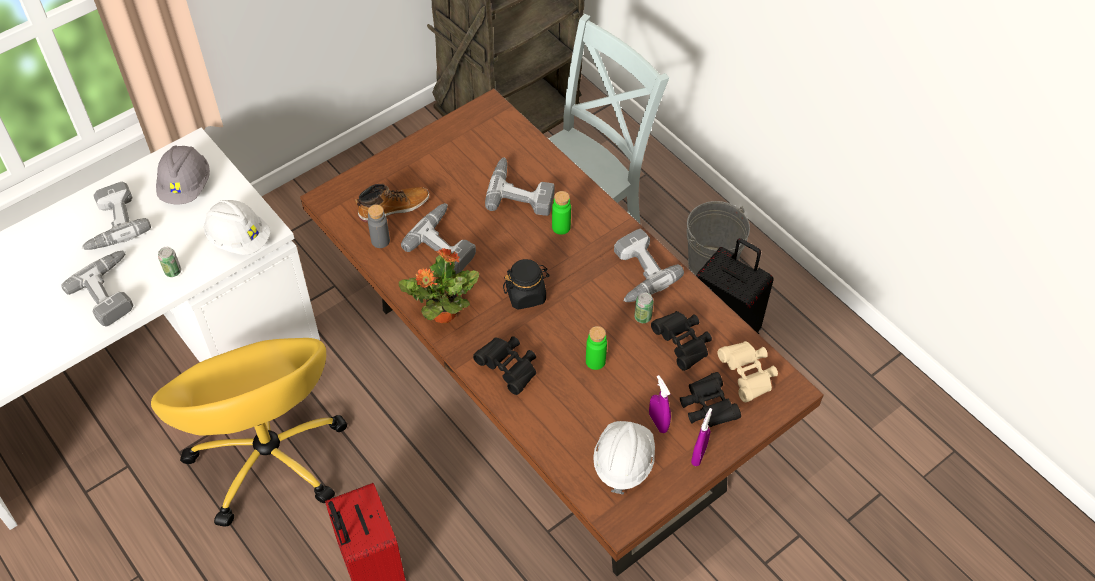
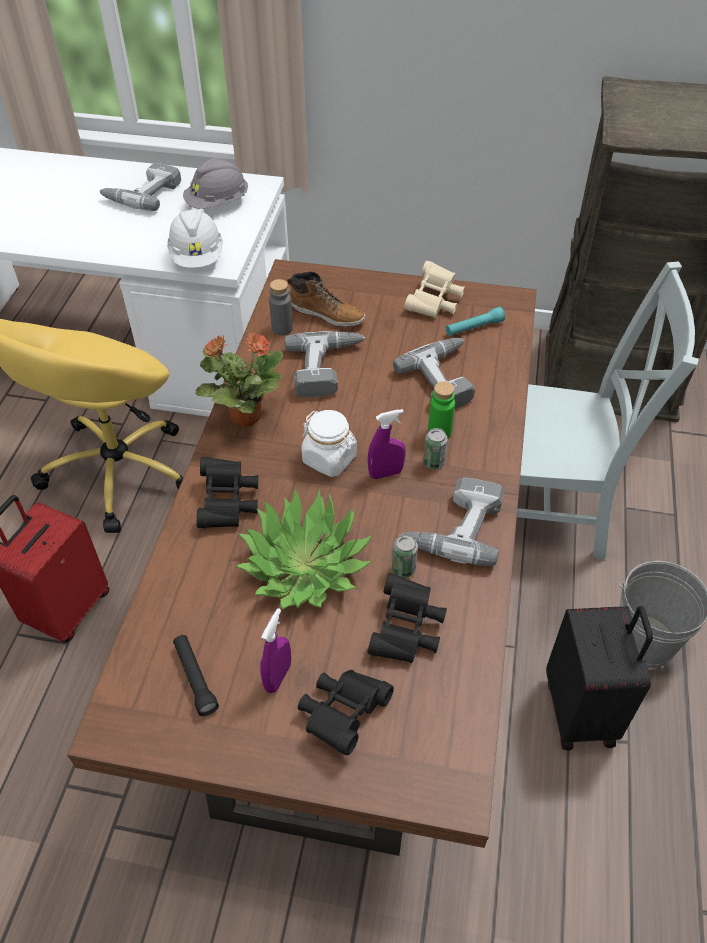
camera: 50 degrees right, 5 degrees down
power drill [61,250,133,327] -> none
can [158,247,181,277] -> can moved to [423,428,448,469]
black jar [503,259,550,309] -> white jar [301,410,357,477]
green bottle [586,326,607,370] -> potted plant [235,489,373,609]
white hard hat [593,421,655,495] -> black flashlight [173,635,219,716]
purple spray bottle [691,408,712,466] -> purple spray bottle moved to [368,409,406,479]
beige binoculars [718,341,778,402] -> beige binoculars moved to [404,261,465,318]
none -> turquoise flashlight [446,307,505,336]

